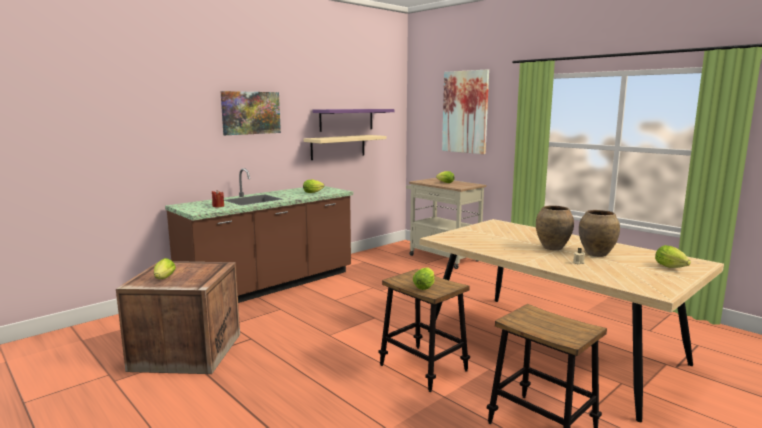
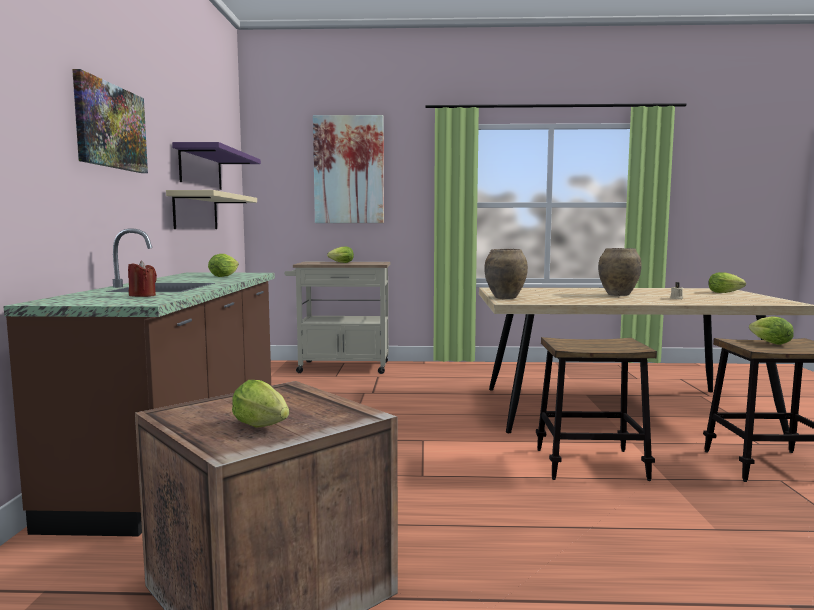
camera: 45 degrees left, 5 degrees down
lettuce [413,268,435,290] -> lettuce moved to [749,316,794,345]
brown vase [579,210,620,257] -> brown vase moved to [484,249,528,299]

